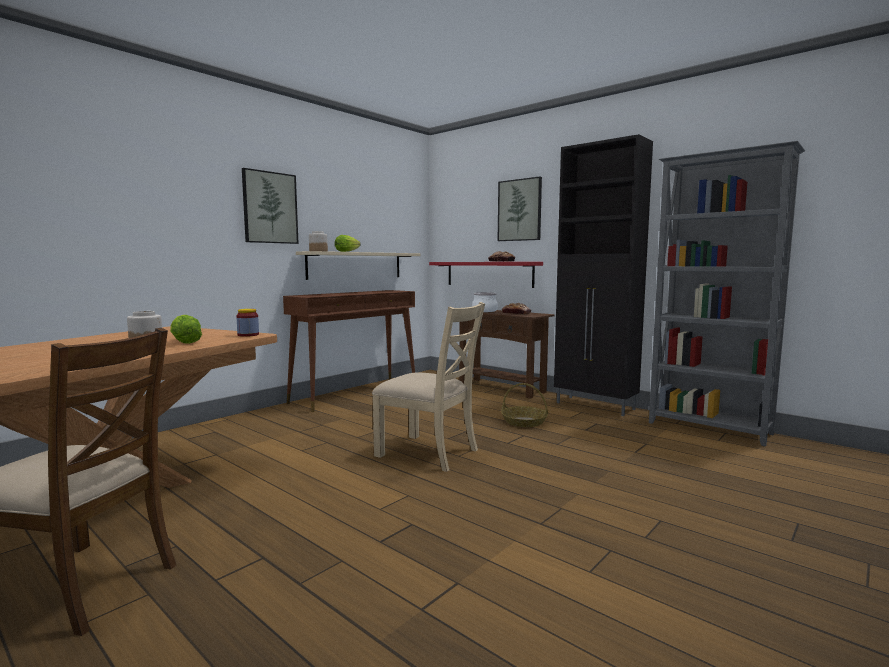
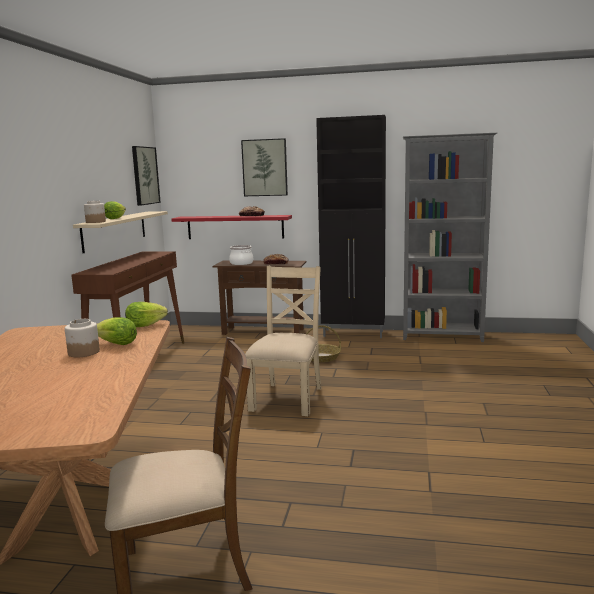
camera: 30 degrees left, 5 degrees up
jar [236,309,259,337] -> lettuce [125,302,168,327]
picture [242,168,299,244] -> picture moved to [132,146,161,206]
beige chair [372,302,485,472] -> beige chair turned 75 degrees counterclockwise [245,266,322,416]

